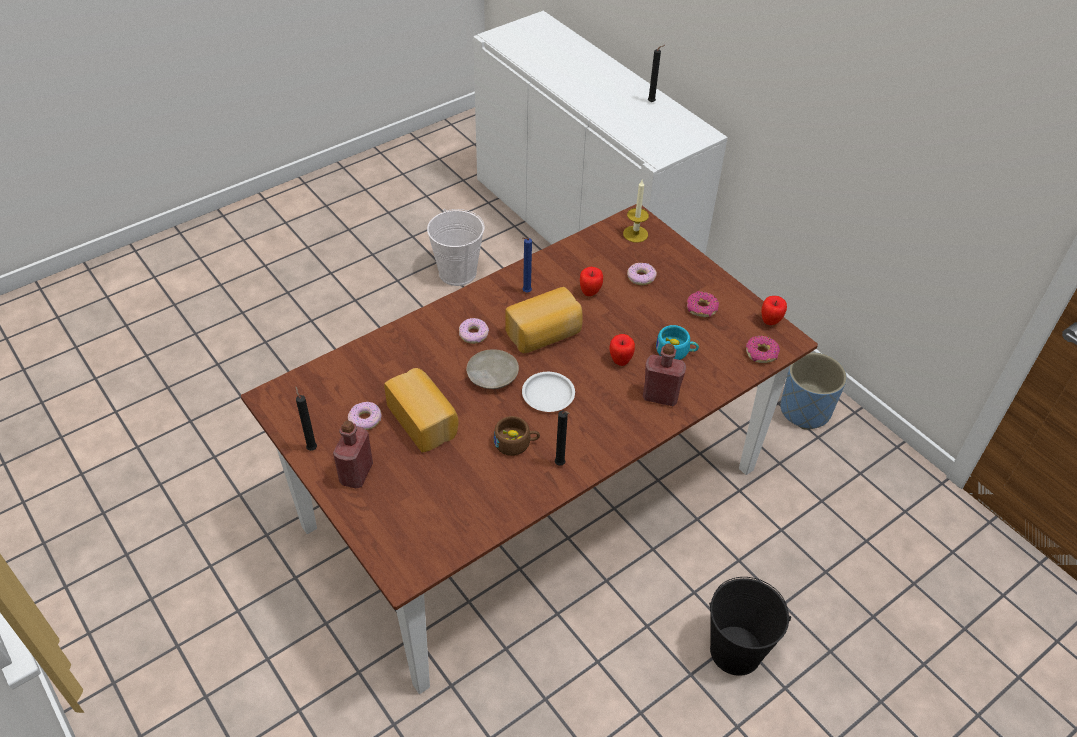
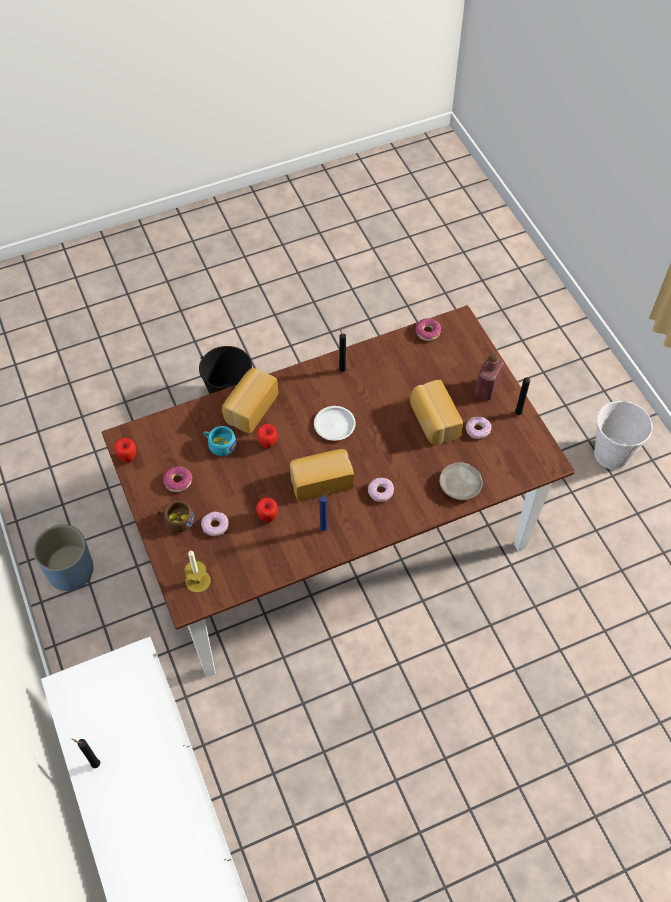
camera: 165 degrees left, 10 degrees up
white bucket [427,209,485,286] -> white bucket moved to [594,399,653,470]
beige plate [466,349,519,389] -> beige plate moved to [439,462,483,500]
brown cup [493,416,540,456] -> brown cup moved to [157,501,194,532]
red bottle [643,343,686,406] -> bread [222,368,278,434]
donut [746,336,780,363] -> donut moved to [415,318,441,341]

